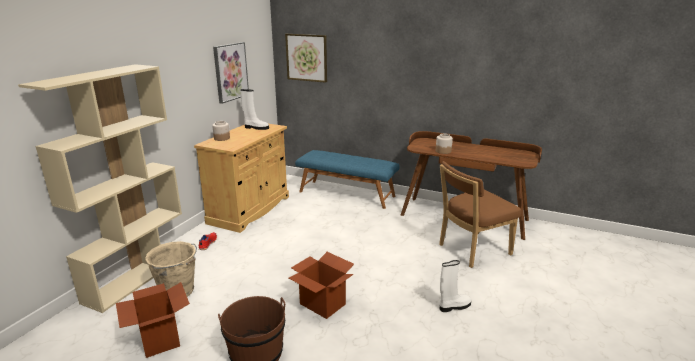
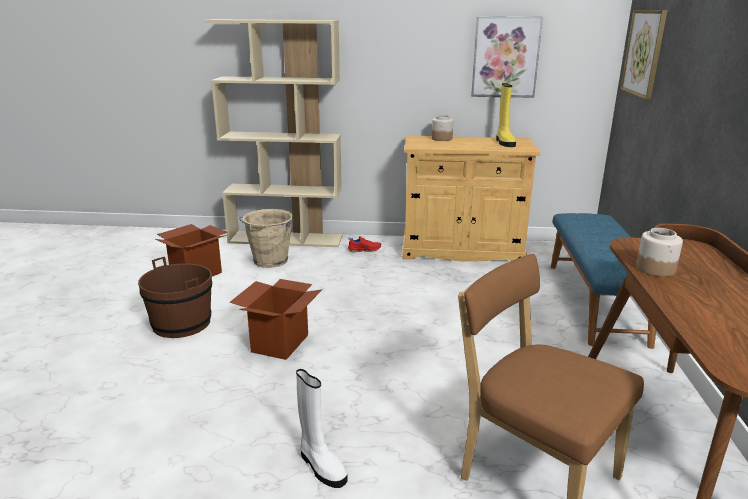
camera: 70 degrees right, 0 degrees up
white boot [240,89,269,130] -> yellow boot [496,83,516,147]

